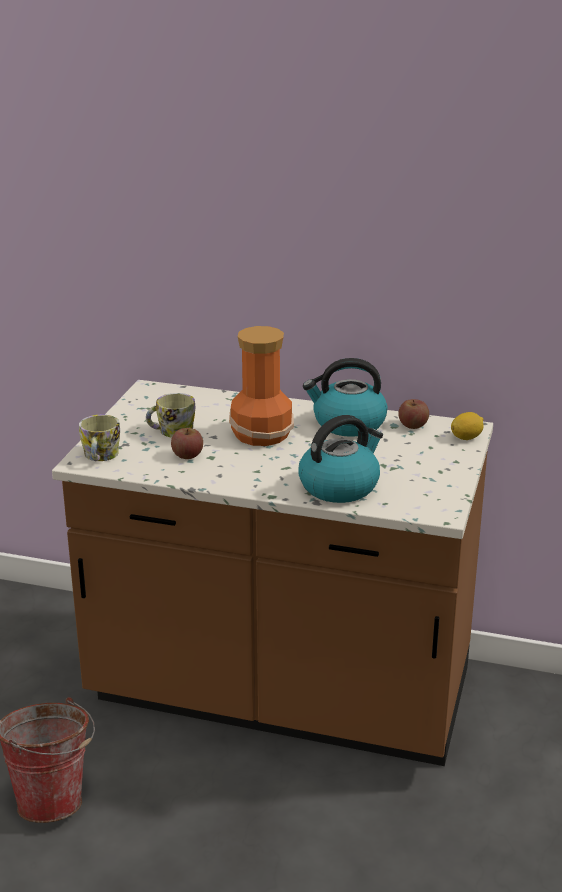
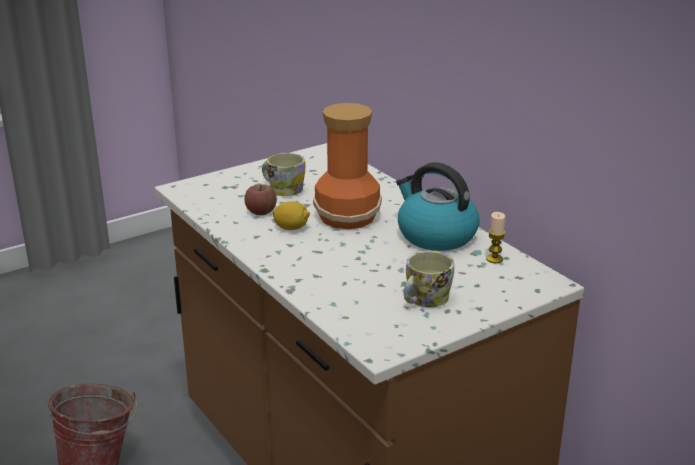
camera: 40 degrees right, 0 degrees up
mug [79,415,120,461] -> mug moved to [404,251,454,307]
kettle [298,415,383,503] -> none
apple [398,399,429,429] -> candle [486,212,506,263]
lemon [451,412,484,440] -> lemon moved to [273,201,310,230]

